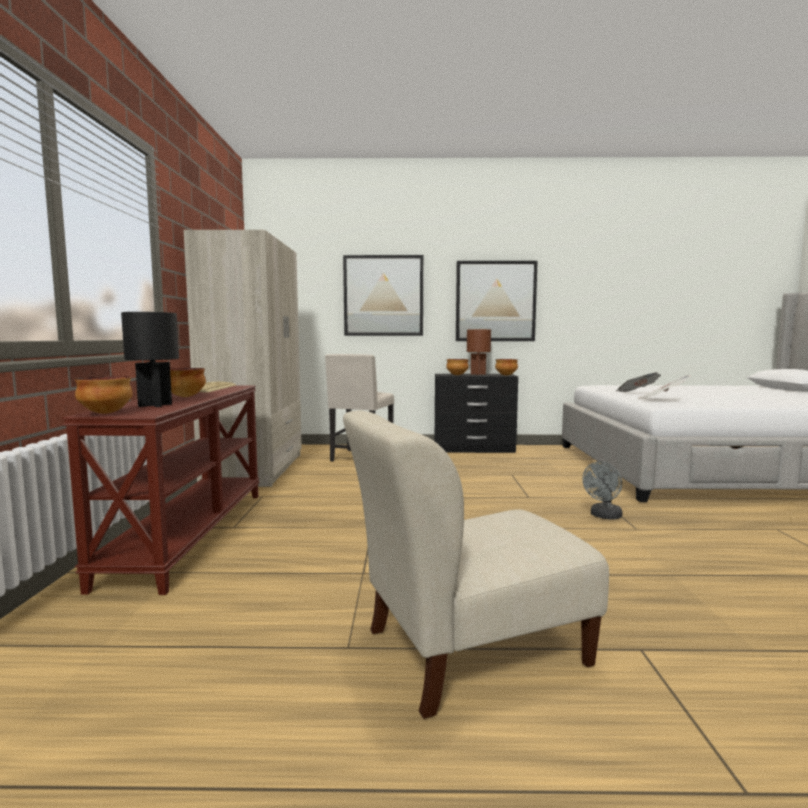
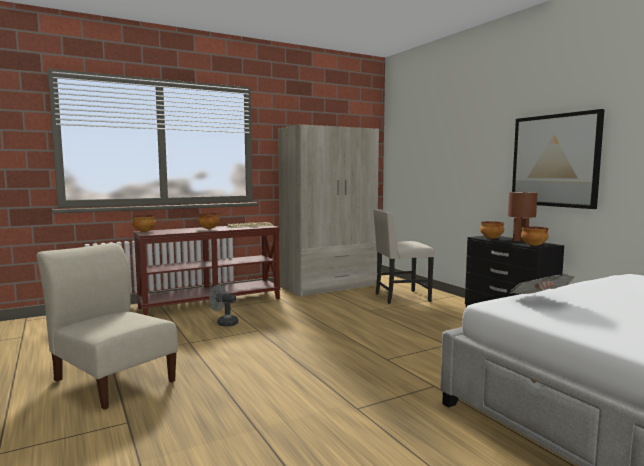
camera: 60 degrees right, 0 degrees up
black table lamp [121,312,179,407] -> none
picture [343,255,423,336] -> none
grey fan [582,462,622,520] -> grey fan moved to [209,284,238,327]
newspaper [616,372,661,392] -> none

